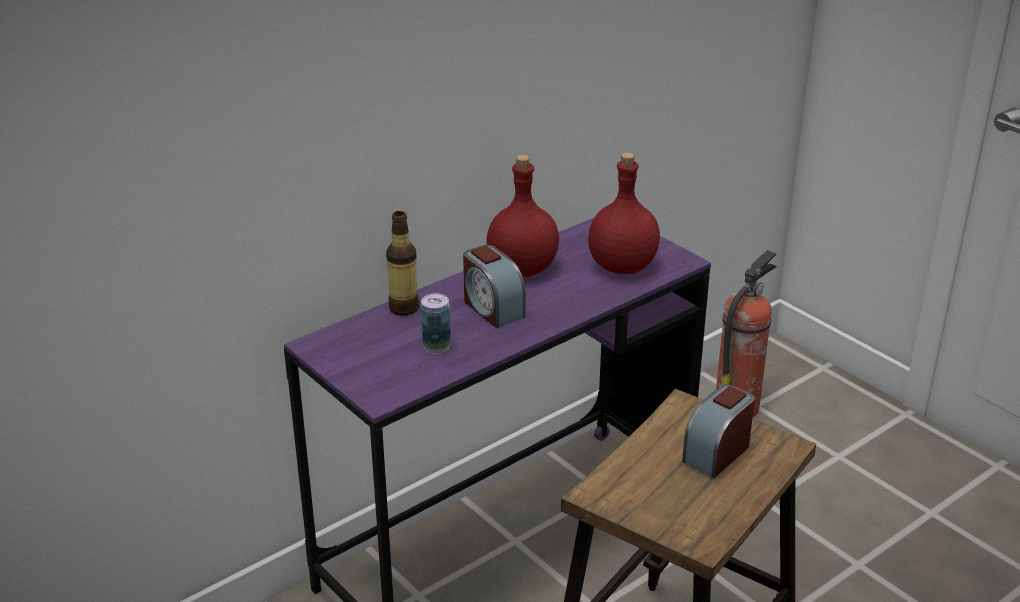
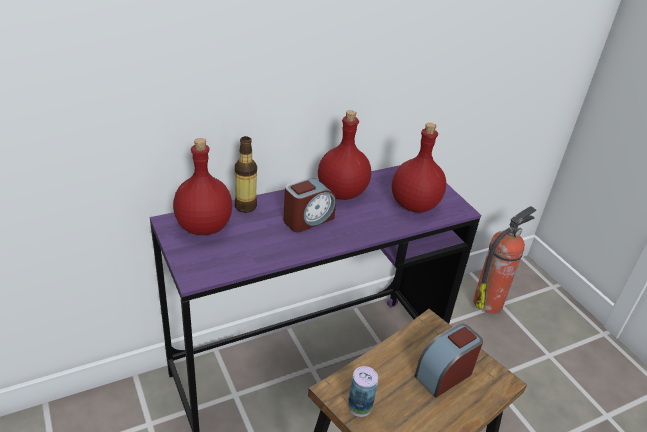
camera: 10 degrees right, 5 degrees up
can [421,293,451,354] -> can moved to [348,366,378,417]
alarm clock [463,245,526,328] -> alarm clock turned 105 degrees counterclockwise [283,178,336,232]
none -> red bottle [173,138,233,235]

